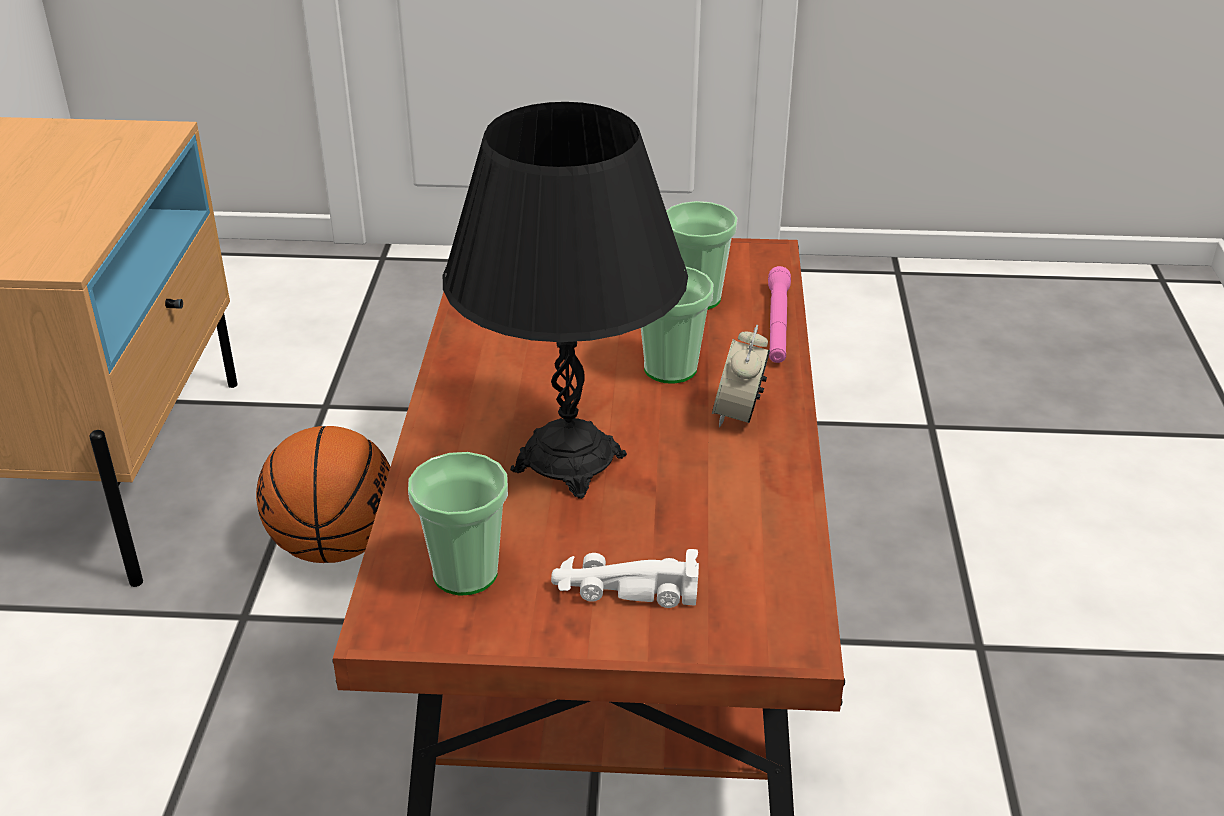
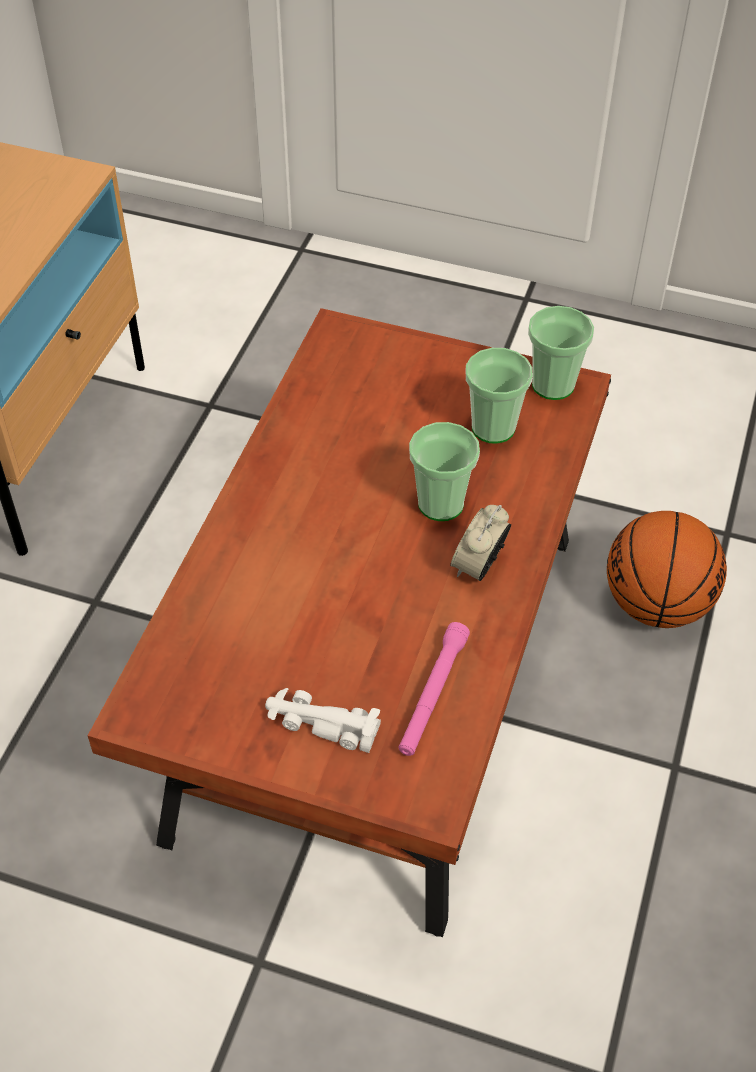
camera: 15 degrees right, 15 degrees up
basketball [256,426,391,563] -> basketball moved to [607,511,727,628]
cup [408,452,508,596] -> cup moved to [528,306,594,400]
black table lamp [443,102,688,499] -> none
pink flashlight [768,266,791,363] -> pink flashlight moved to [398,622,470,756]

